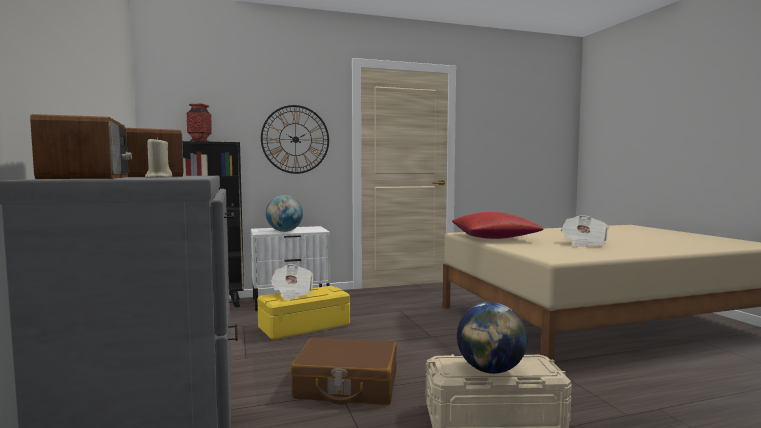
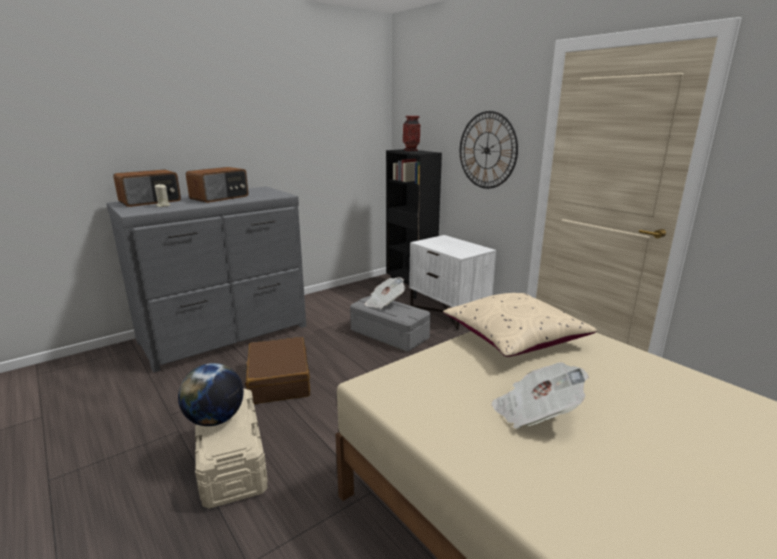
camera: 70 degrees right, 15 degrees up
yellow storage box [257,286,350,340] -> grey storage box [350,295,431,352]
globe [266,195,303,232] -> none
red pillow [452,212,543,239] -> beige pillow [443,293,598,357]

